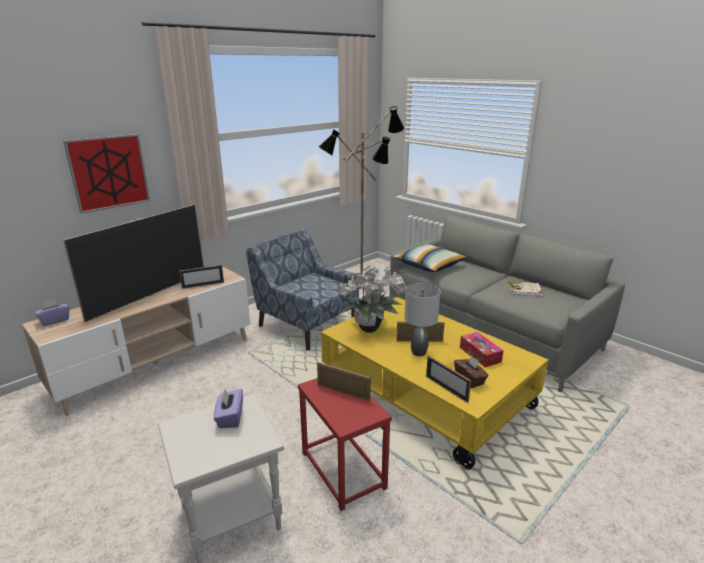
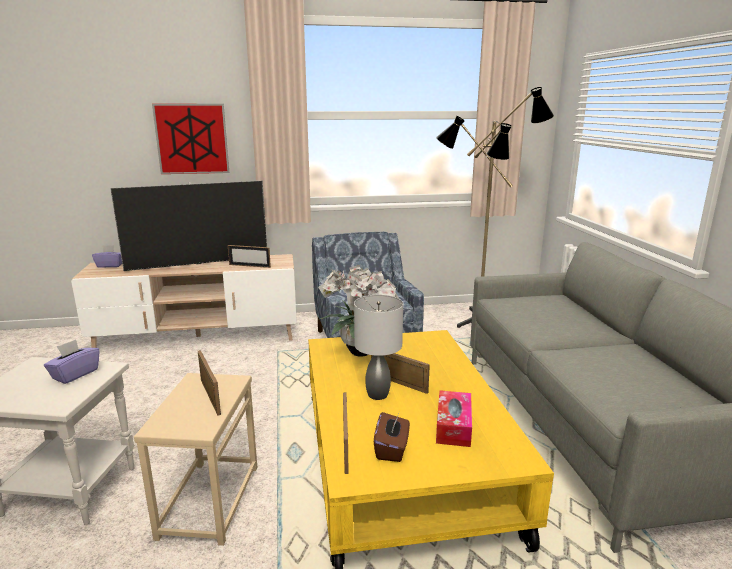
camera: 35 degrees right, 5 degrees down
red side table [298,369,392,511] -> beige side table [134,373,257,546]
pillow [394,244,467,272] -> none
book [507,281,543,296] -> none

